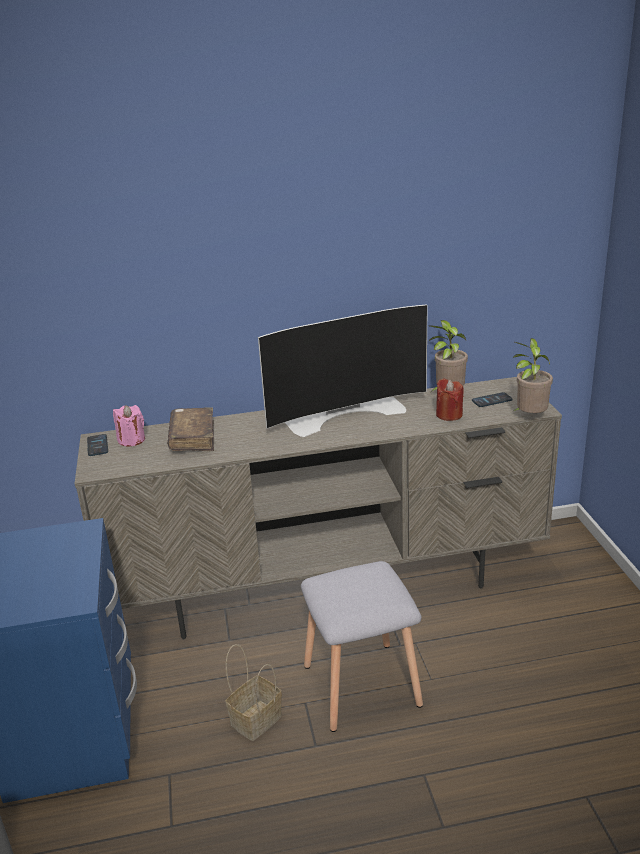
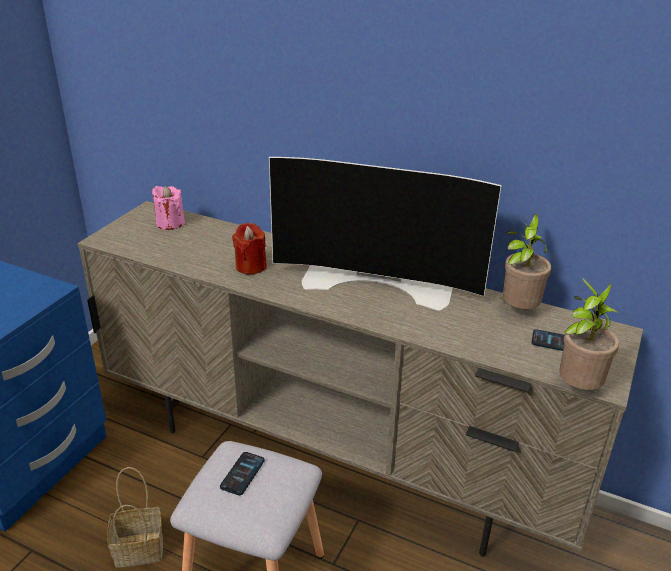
camera: 35 degrees right, 5 degrees up
phone [87,434,108,456] -> phone moved to [220,452,264,495]
brown book [167,407,214,451] -> none
red candle [436,378,464,421] -> red candle moved to [232,223,267,275]

